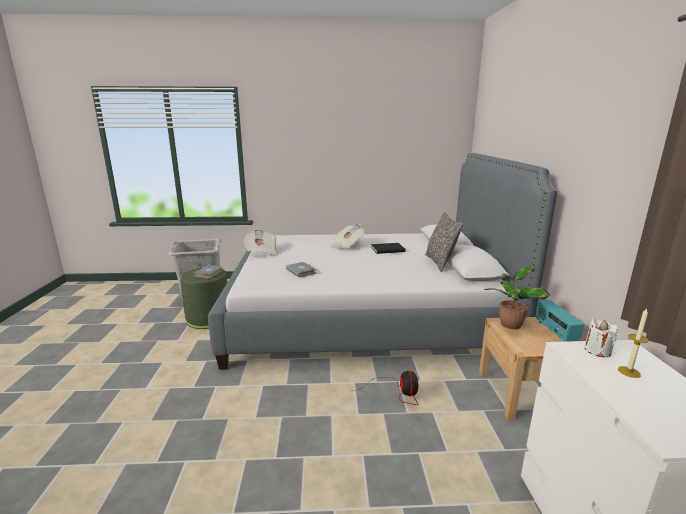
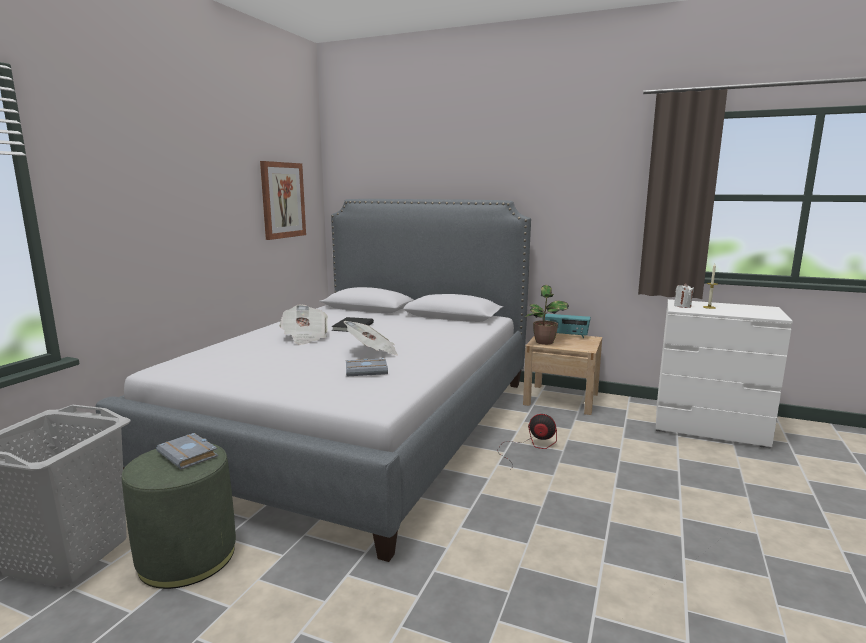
camera: 65 degrees left, 5 degrees down
newspaper [243,229,277,259] -> newspaper moved to [344,321,398,355]
pillow [425,212,463,272] -> none
none -> picture [260,161,306,240]

